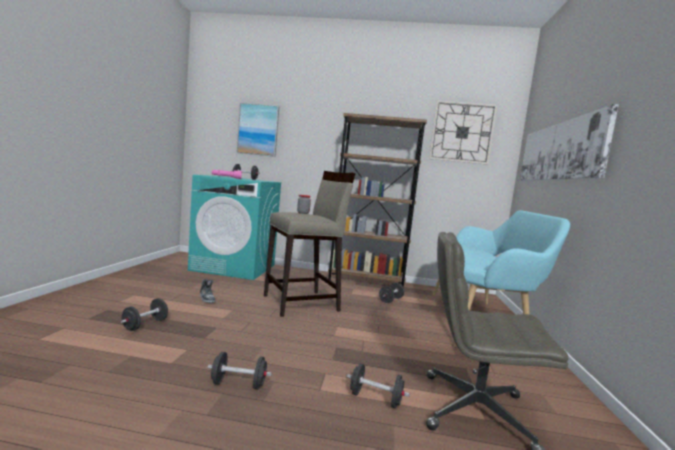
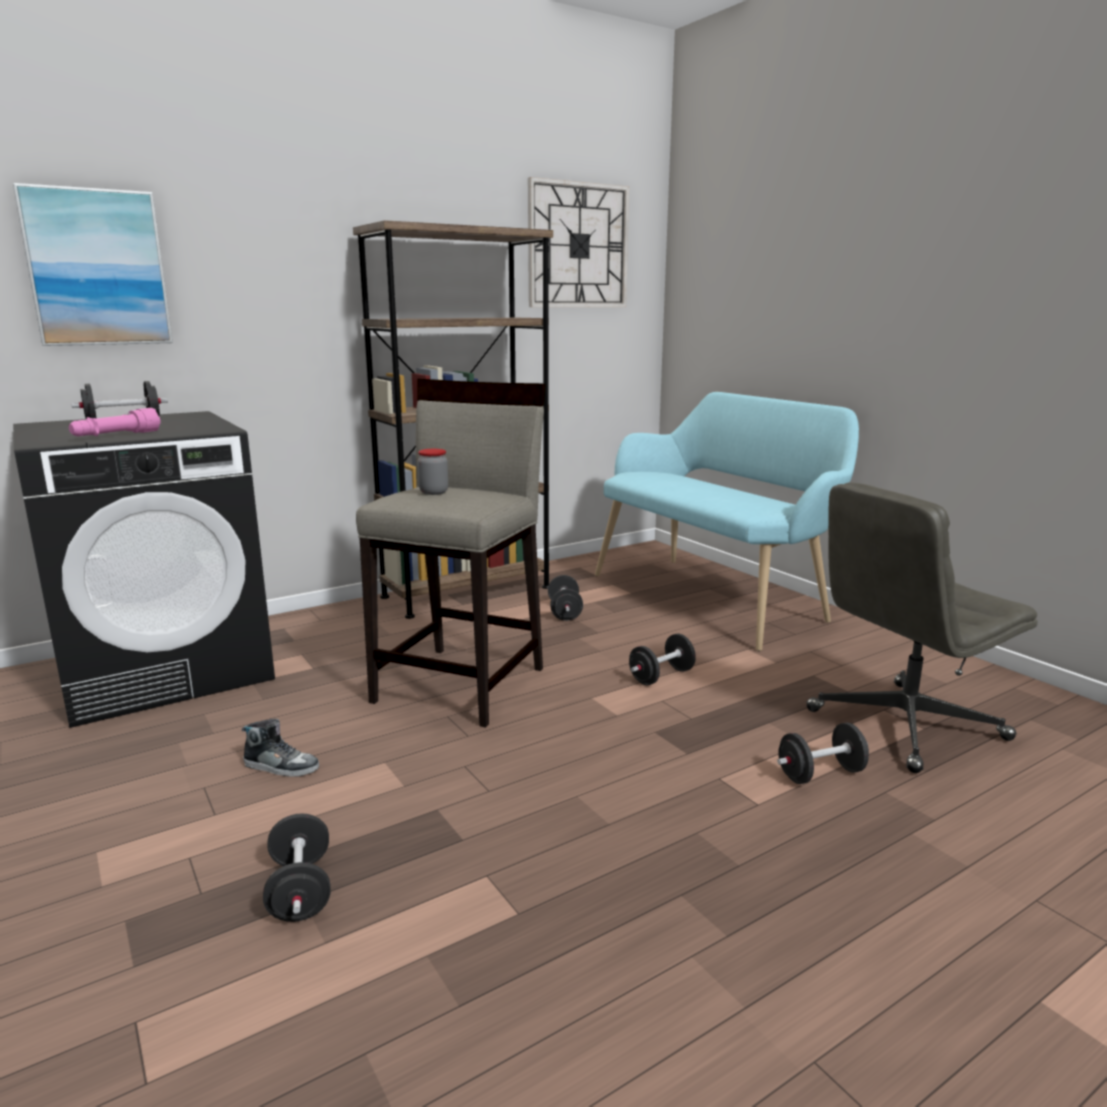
camera: 40 degrees left, 10 degrees up
turquoise washing machine [188,175,282,280] -> black washing machine [13,411,275,728]
black dumbbell [208,352,272,390] -> black dumbbell moved to [629,634,696,685]
picture [520,104,619,181] -> none

